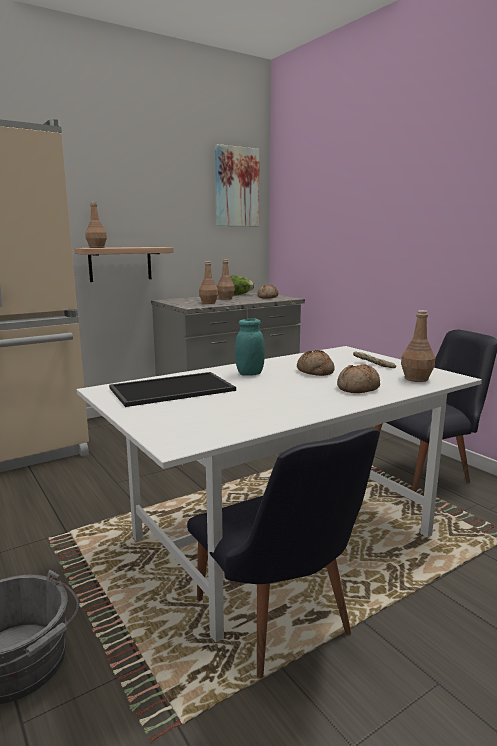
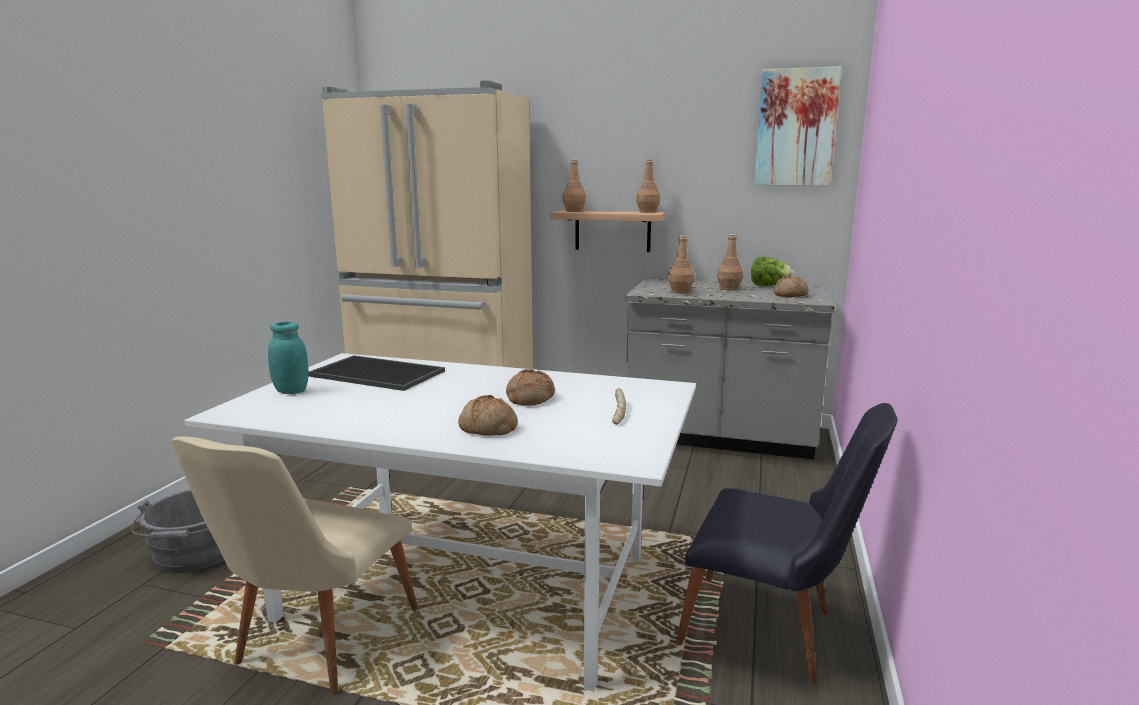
camera: 50 degrees right, 0 degrees up
black chair [187,428,380,680] -> beige chair [171,436,418,695]
turquoise jar [235,318,265,376] -> turquoise jar moved to [268,322,309,394]
brown bottle [401,310,435,382] -> brown bottle moved to [636,159,660,213]

